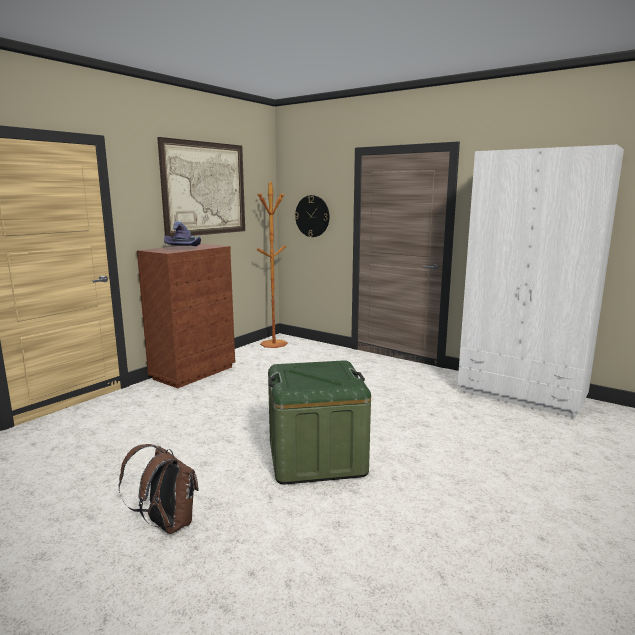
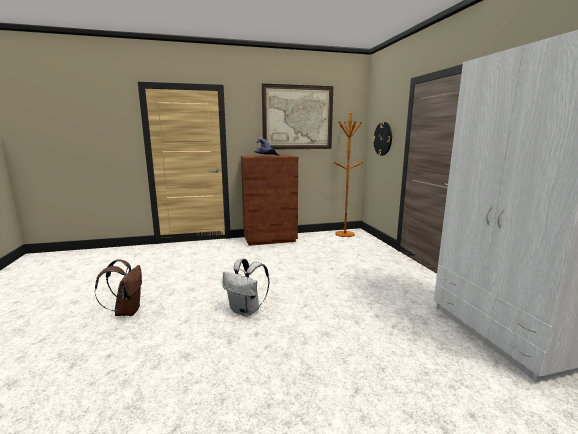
camera: 40 degrees right, 0 degrees up
green storage box [268,360,371,485] -> white backpack [222,258,269,317]

